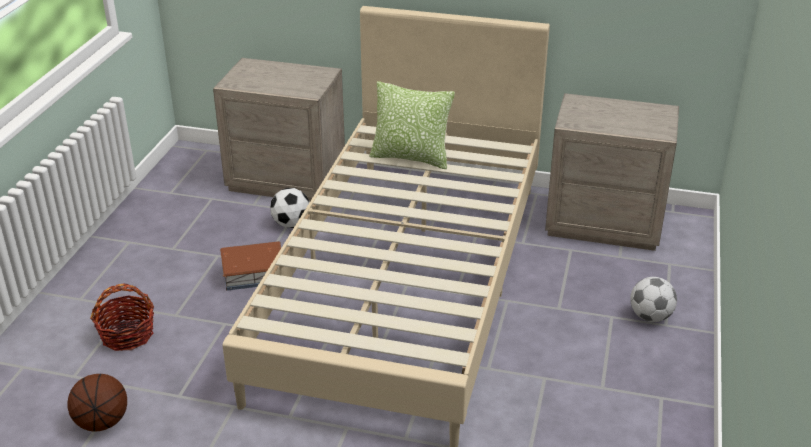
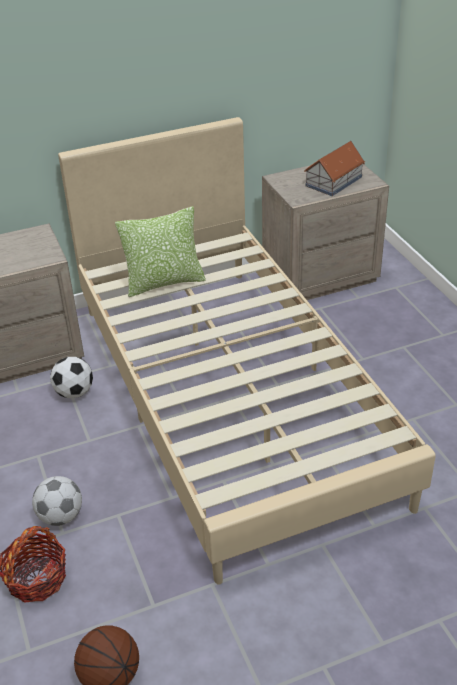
camera: 35 degrees left, 5 degrees up
toy house [220,241,281,291] -> toy house moved to [304,141,365,196]
football [630,277,677,322] -> football moved to [32,476,82,526]

